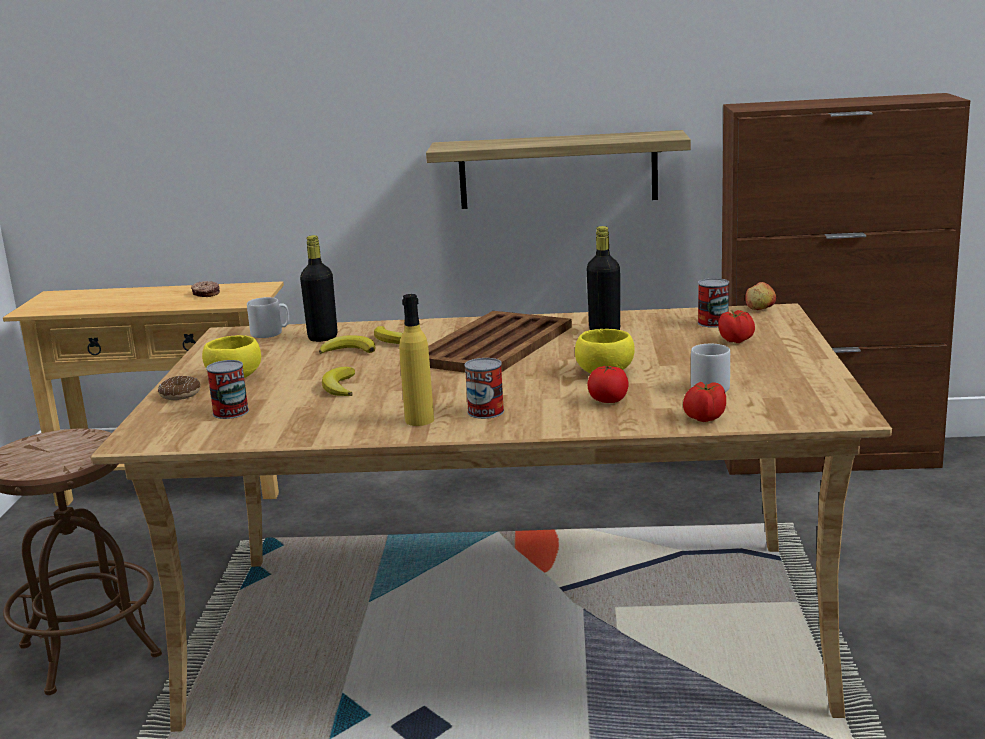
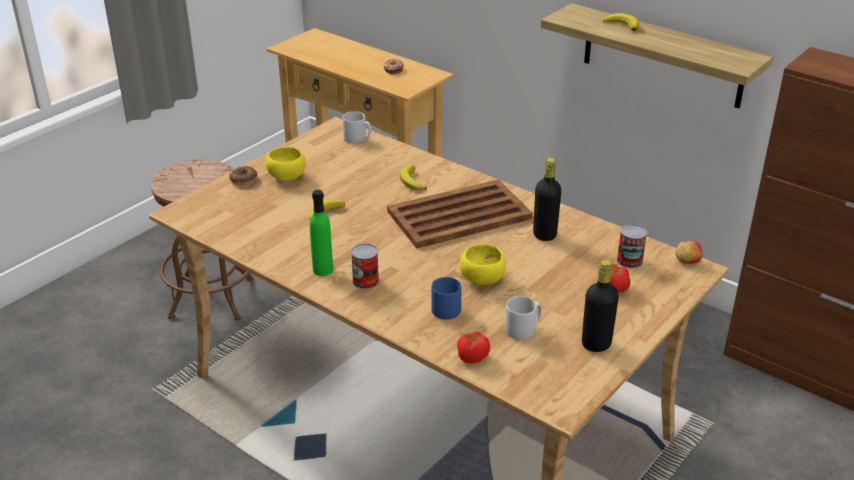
camera: 35 degrees right, 15 degrees up
can [206,360,249,419] -> none
black bottle [300,235,338,342] -> black bottle moved to [582,260,619,352]
banana [319,335,376,354] -> banana moved to [603,13,639,31]
yellow bottle [399,294,434,426] -> green bottle [310,190,333,276]
tomato [587,365,629,403] -> blue mug [431,277,462,320]

